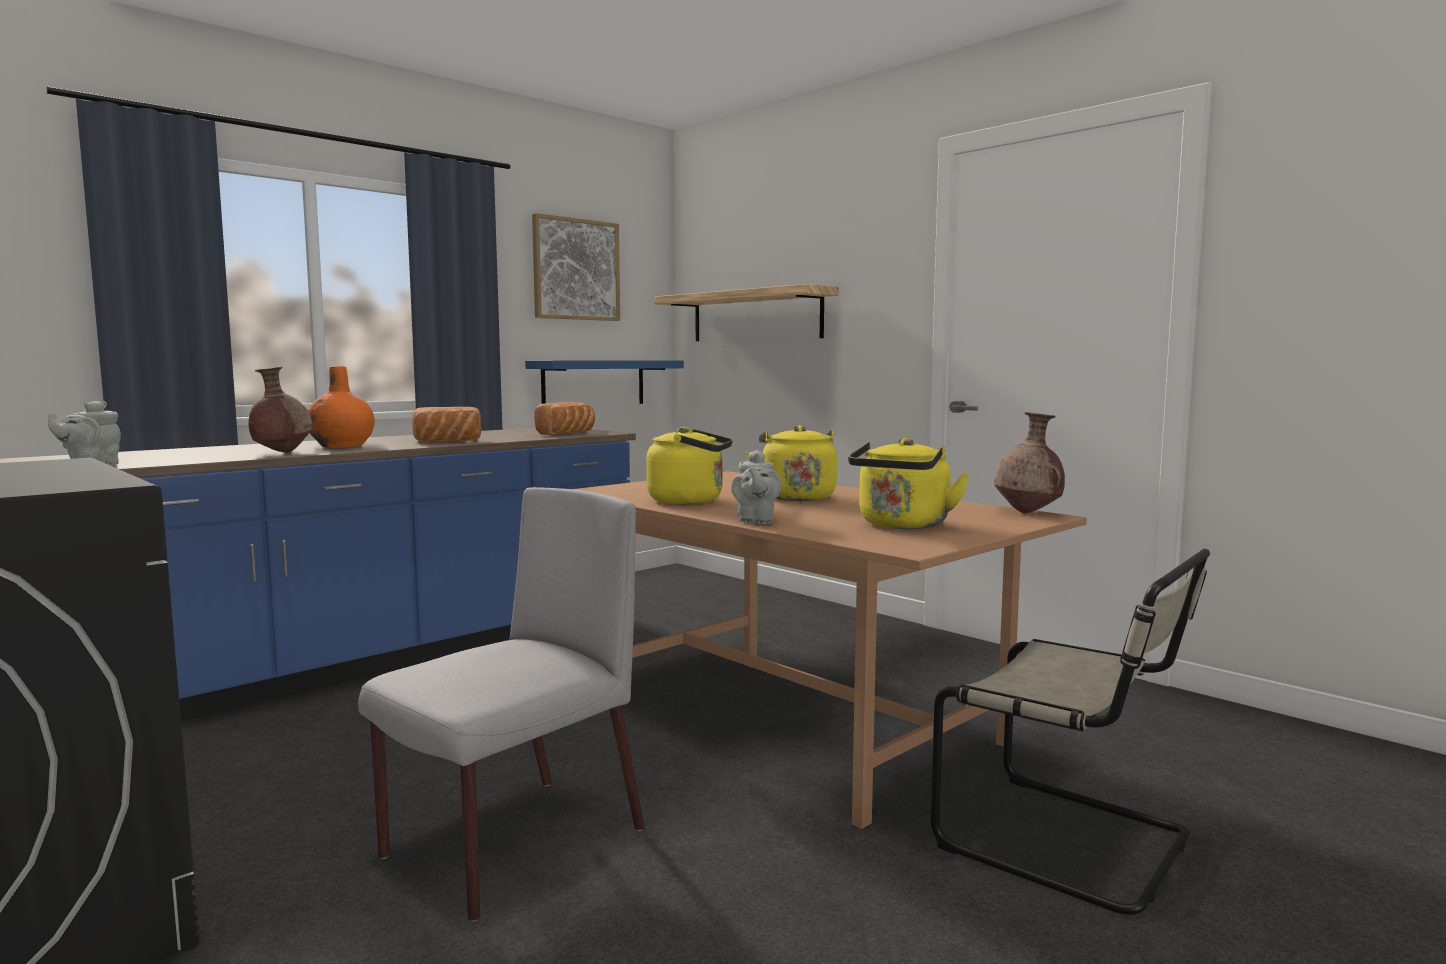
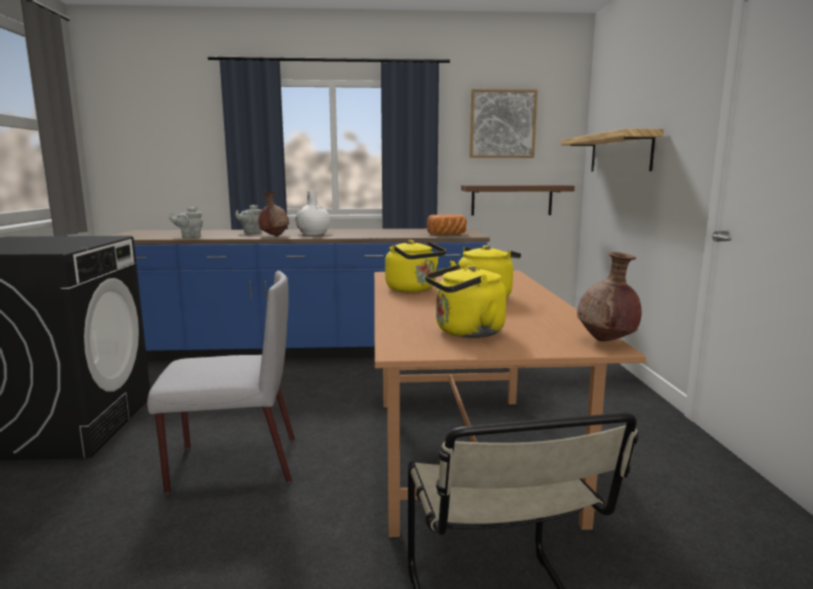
camera: 40 degrees right, 5 degrees up
orange vase [308,366,375,448] -> white vase [295,191,330,235]
bread [412,407,481,442] -> none
blue shelf [525,360,684,404] -> brown shelf [461,185,575,215]
grey teapot [731,450,781,524] -> grey teapot moved to [235,205,262,234]

